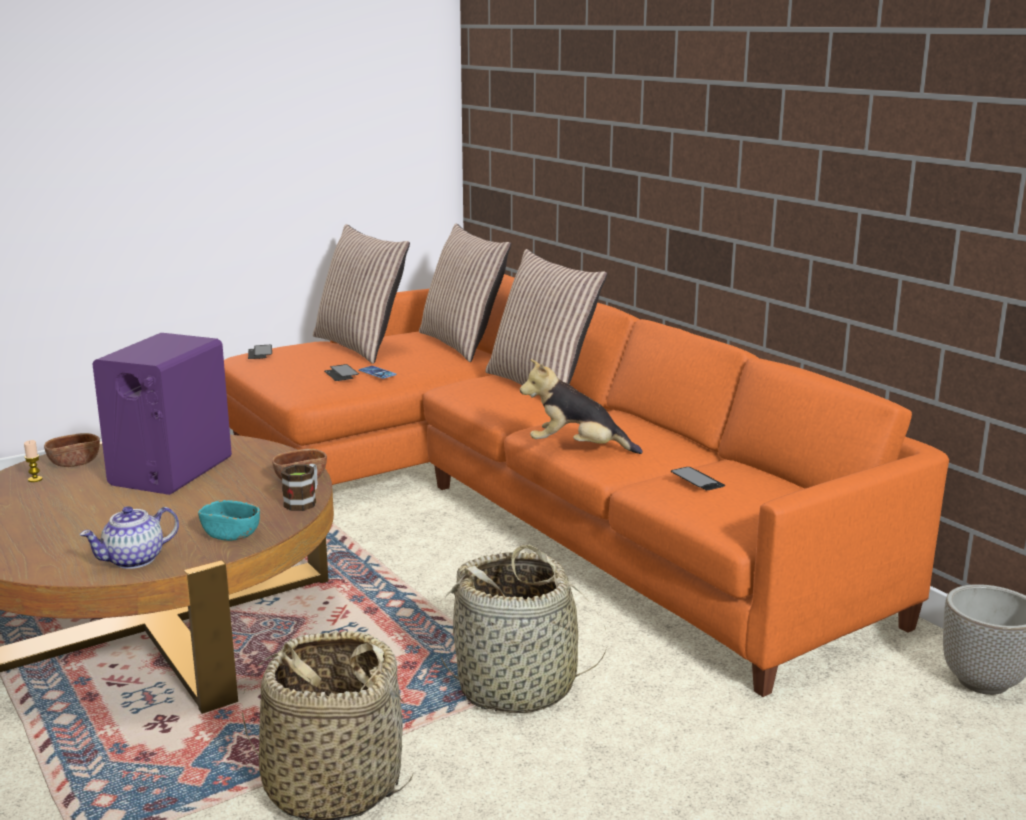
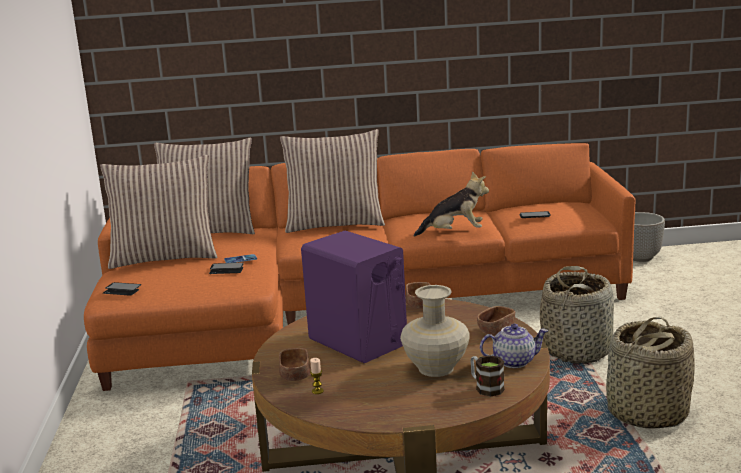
camera: 60 degrees left, 0 degrees up
teapot [80,506,179,569] -> teapot turned 90 degrees counterclockwise [480,324,548,368]
turquoise bowl [198,500,260,541] -> brown bowl [477,306,515,335]
mug [281,464,317,511] -> mug moved to [470,355,505,397]
plush toy [520,359,642,454] -> plush toy turned 135 degrees counterclockwise [414,171,489,237]
none -> beige vase [400,285,470,377]

